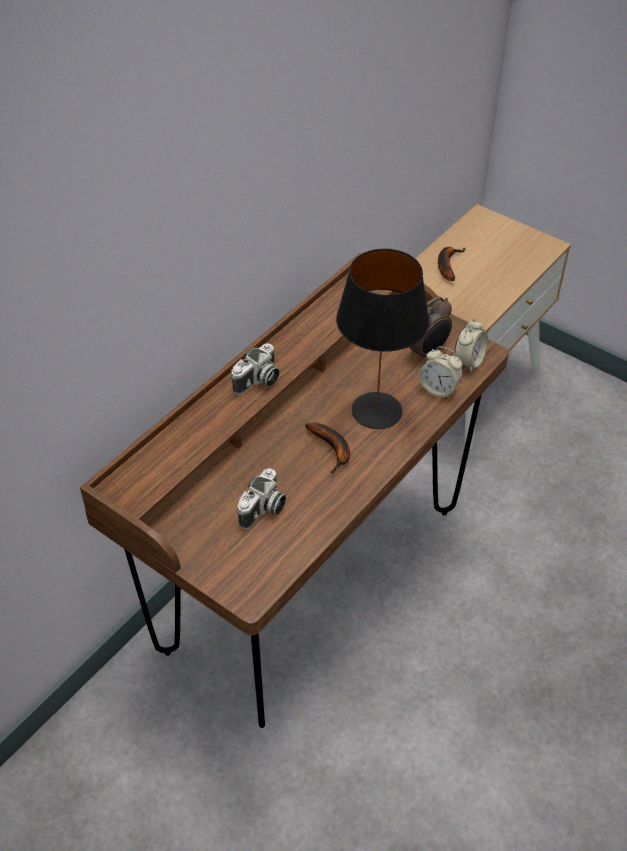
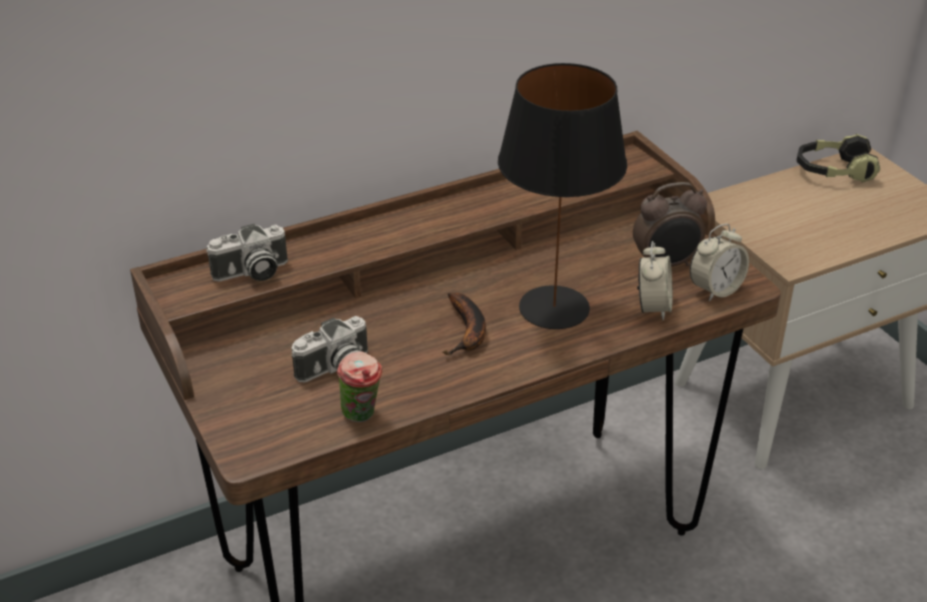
camera: 25 degrees right, 10 degrees down
camera [231,343,279,395] -> camera moved to [206,224,288,282]
alarm clock [418,346,463,399] -> alarm clock turned 135 degrees counterclockwise [637,241,673,321]
banana [438,247,466,281] -> none
none -> cup [337,352,382,422]
none -> headphones [797,134,881,183]

